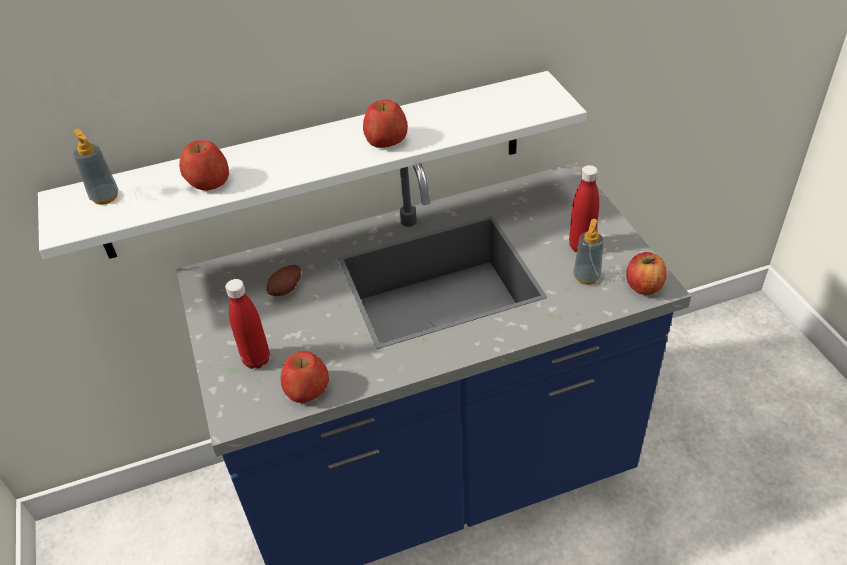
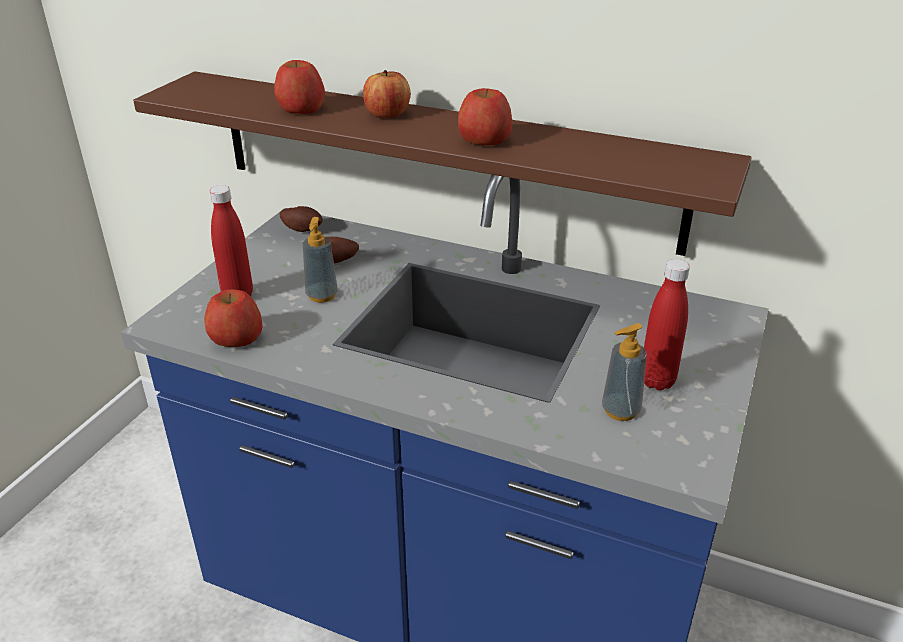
camera: 40 degrees right, 10 degrees down
white shelf [38,71,587,259] -> brown shelf [133,71,752,256]
soap dispenser [73,129,119,205] -> soap dispenser moved to [303,217,338,303]
apple [626,252,667,295] -> apple moved to [363,70,411,119]
none -> potato [280,206,323,232]

